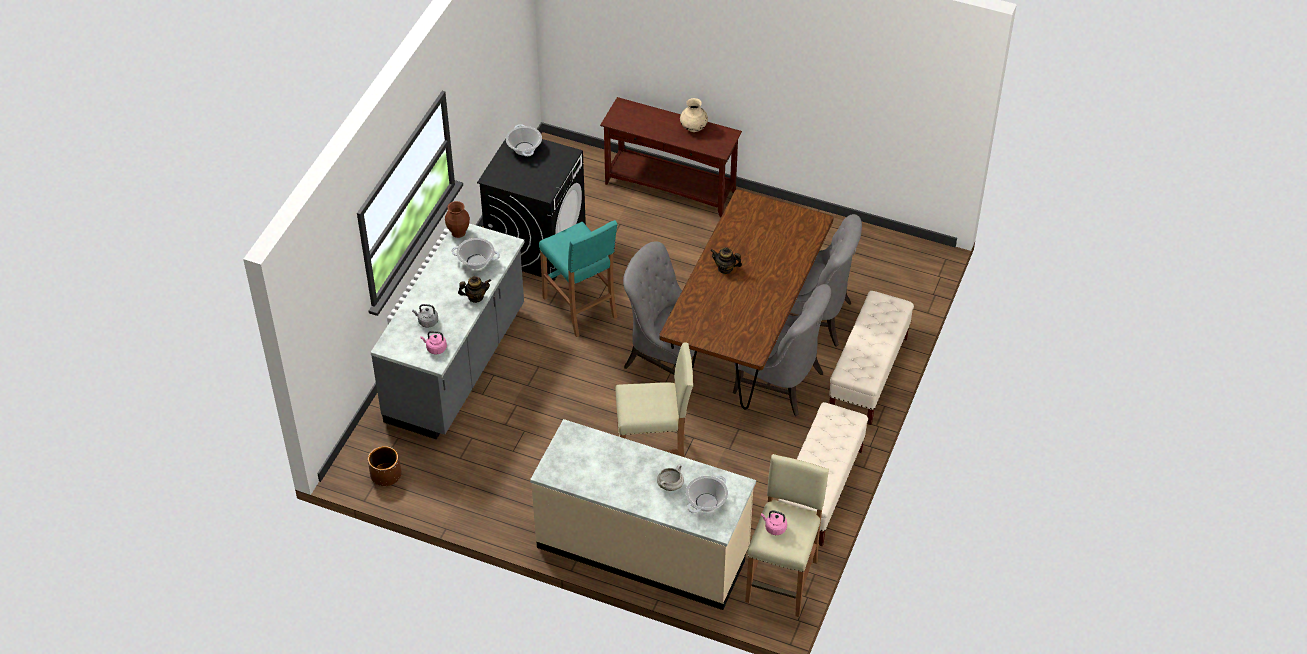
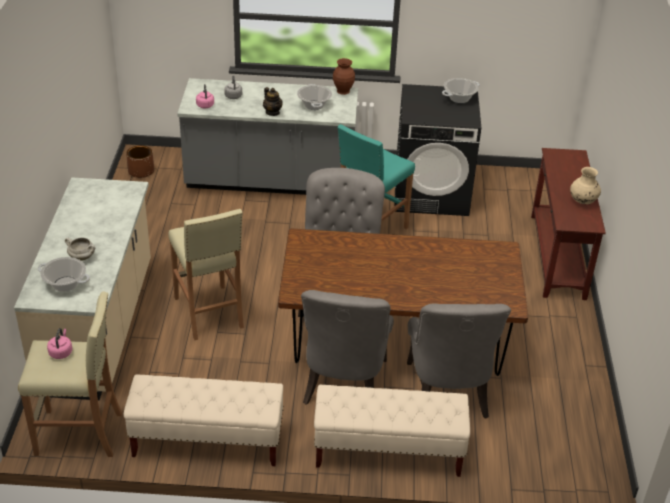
camera: 70 degrees right, 10 degrees down
teapot [710,247,742,274] -> none

